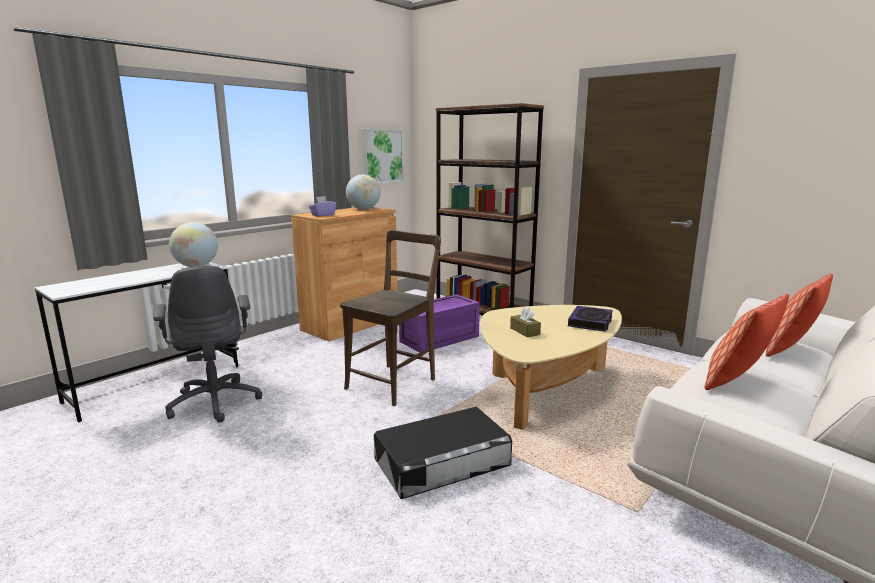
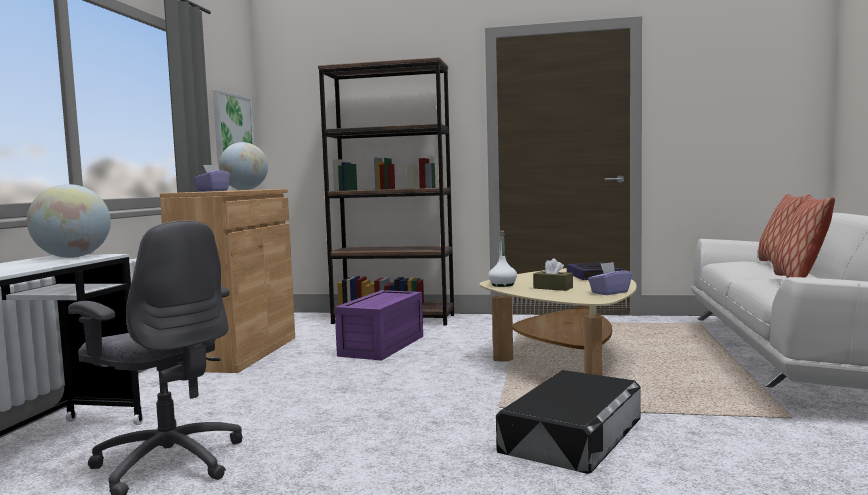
camera: 30 degrees left, 10 degrees down
brown chair [340,230,441,406] -> none
none -> white bottle [488,231,517,287]
none -> purple tissue box [588,262,632,295]

